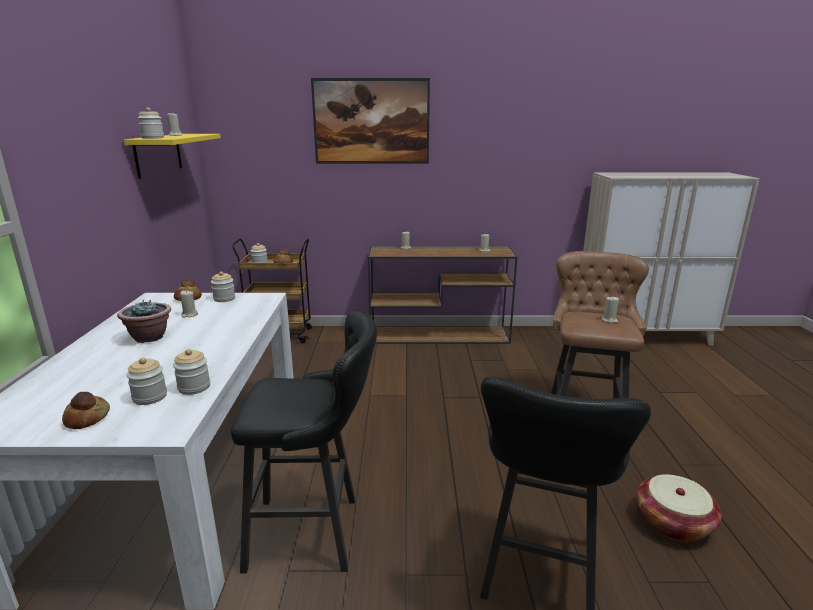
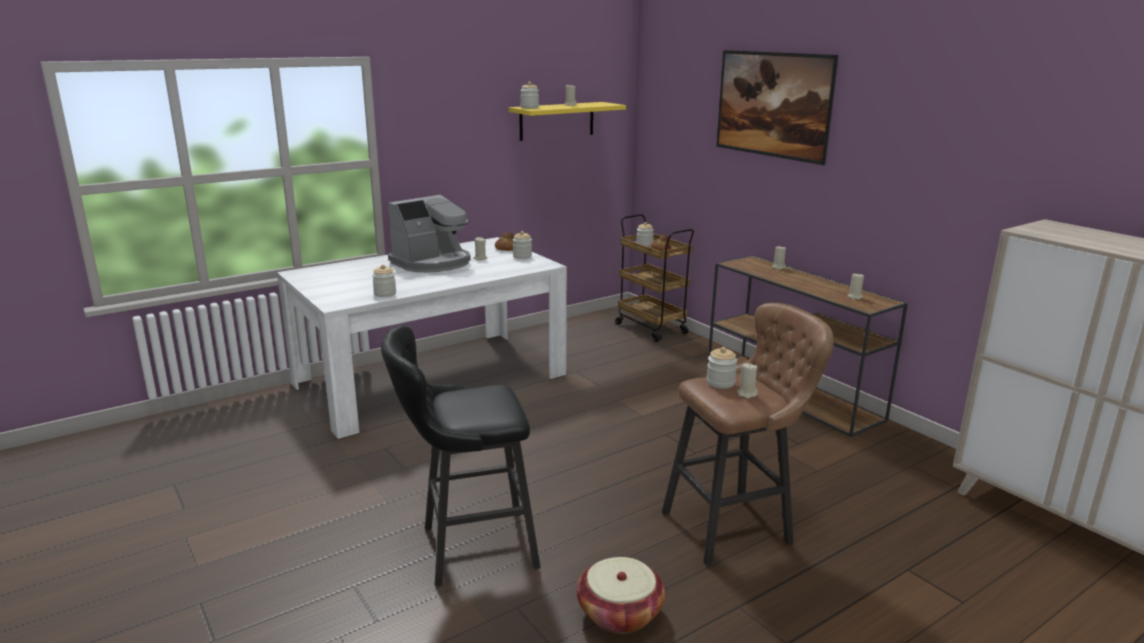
camera: 55 degrees right, 0 degrees up
bread [62,392,110,429] -> none
potted plant [117,300,171,343] -> coffee machine [388,195,471,273]
jar [127,358,167,405] -> jar moved to [707,347,737,388]
black stool [231,310,377,574] -> none

